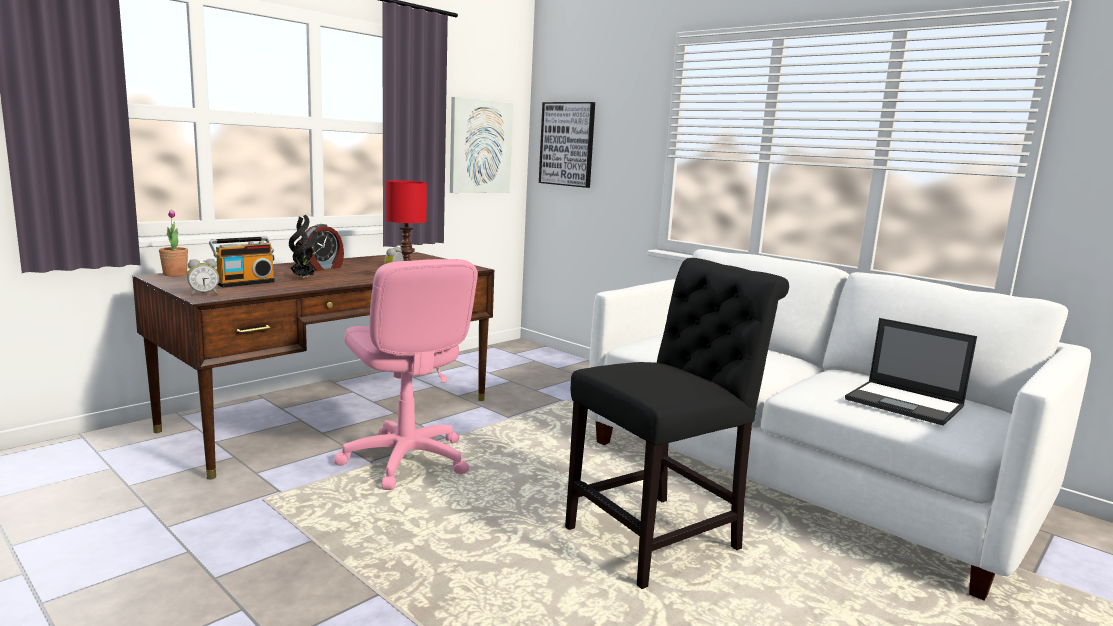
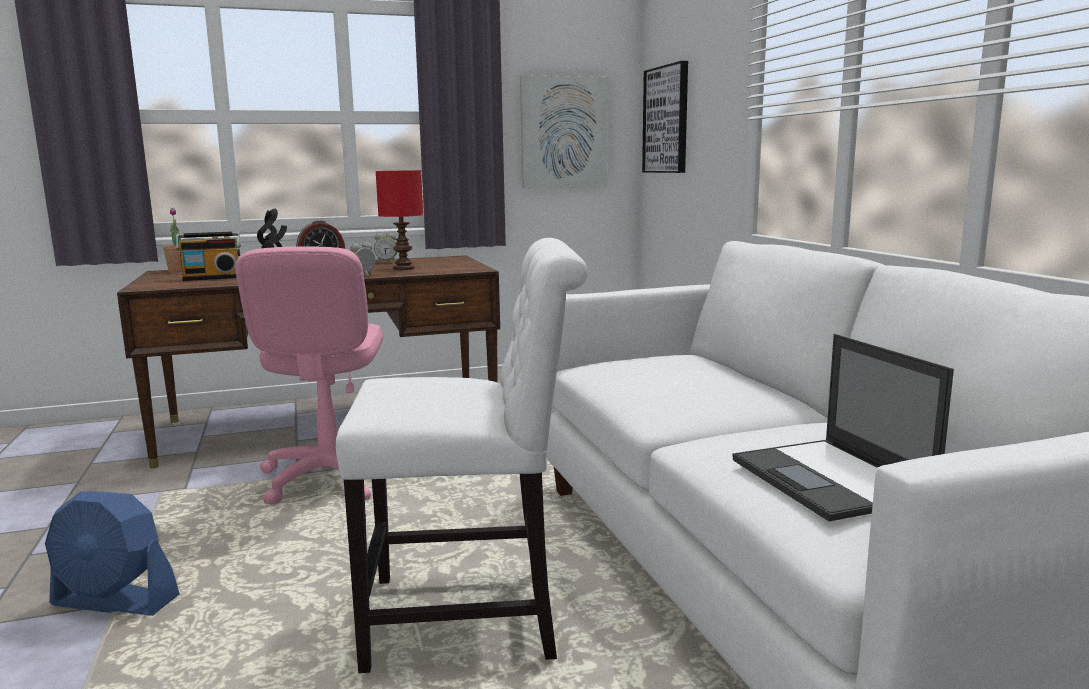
camera: 30 degrees right, 0 degrees up
alarm clock [187,259,219,296] -> alarm clock moved to [374,233,397,263]
black chair [565,258,789,589] -> white chair [336,238,588,673]
none -> blue fan [45,491,180,616]

